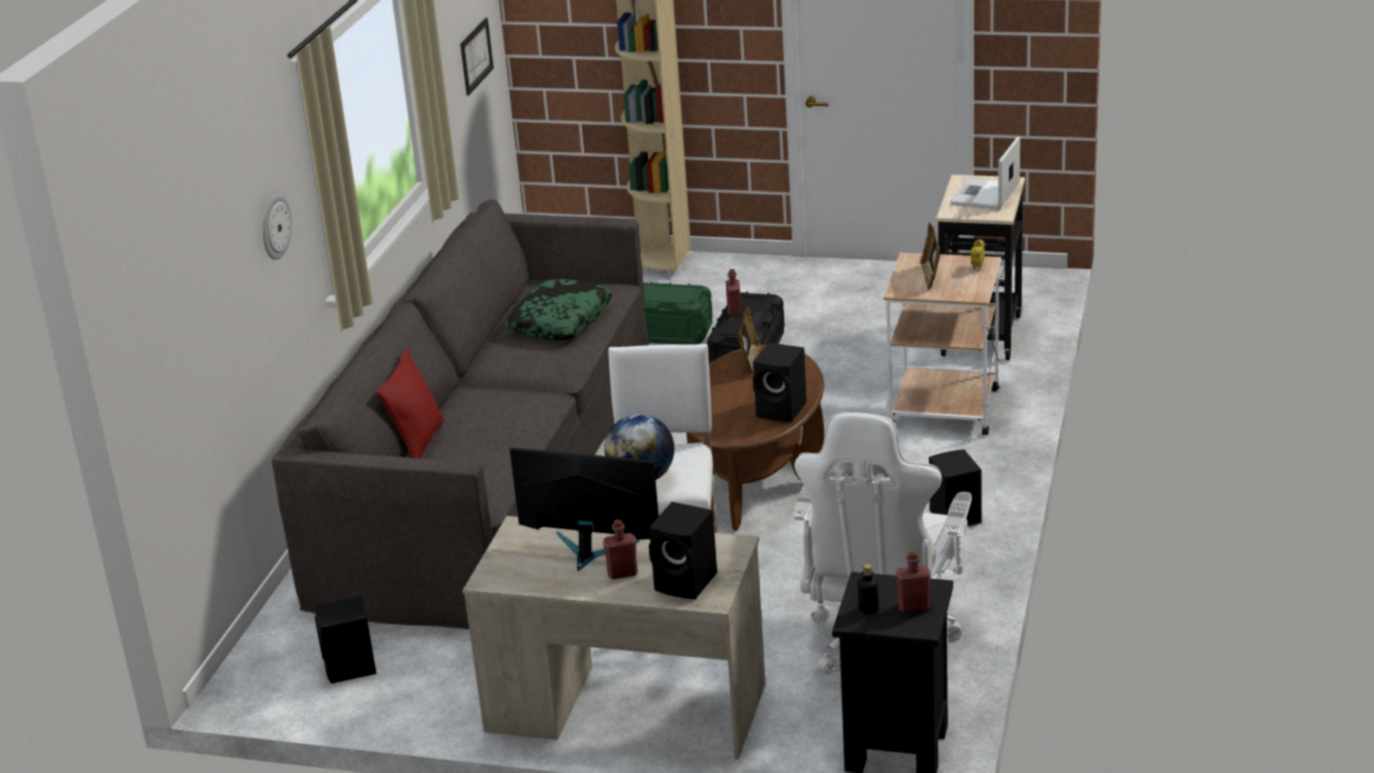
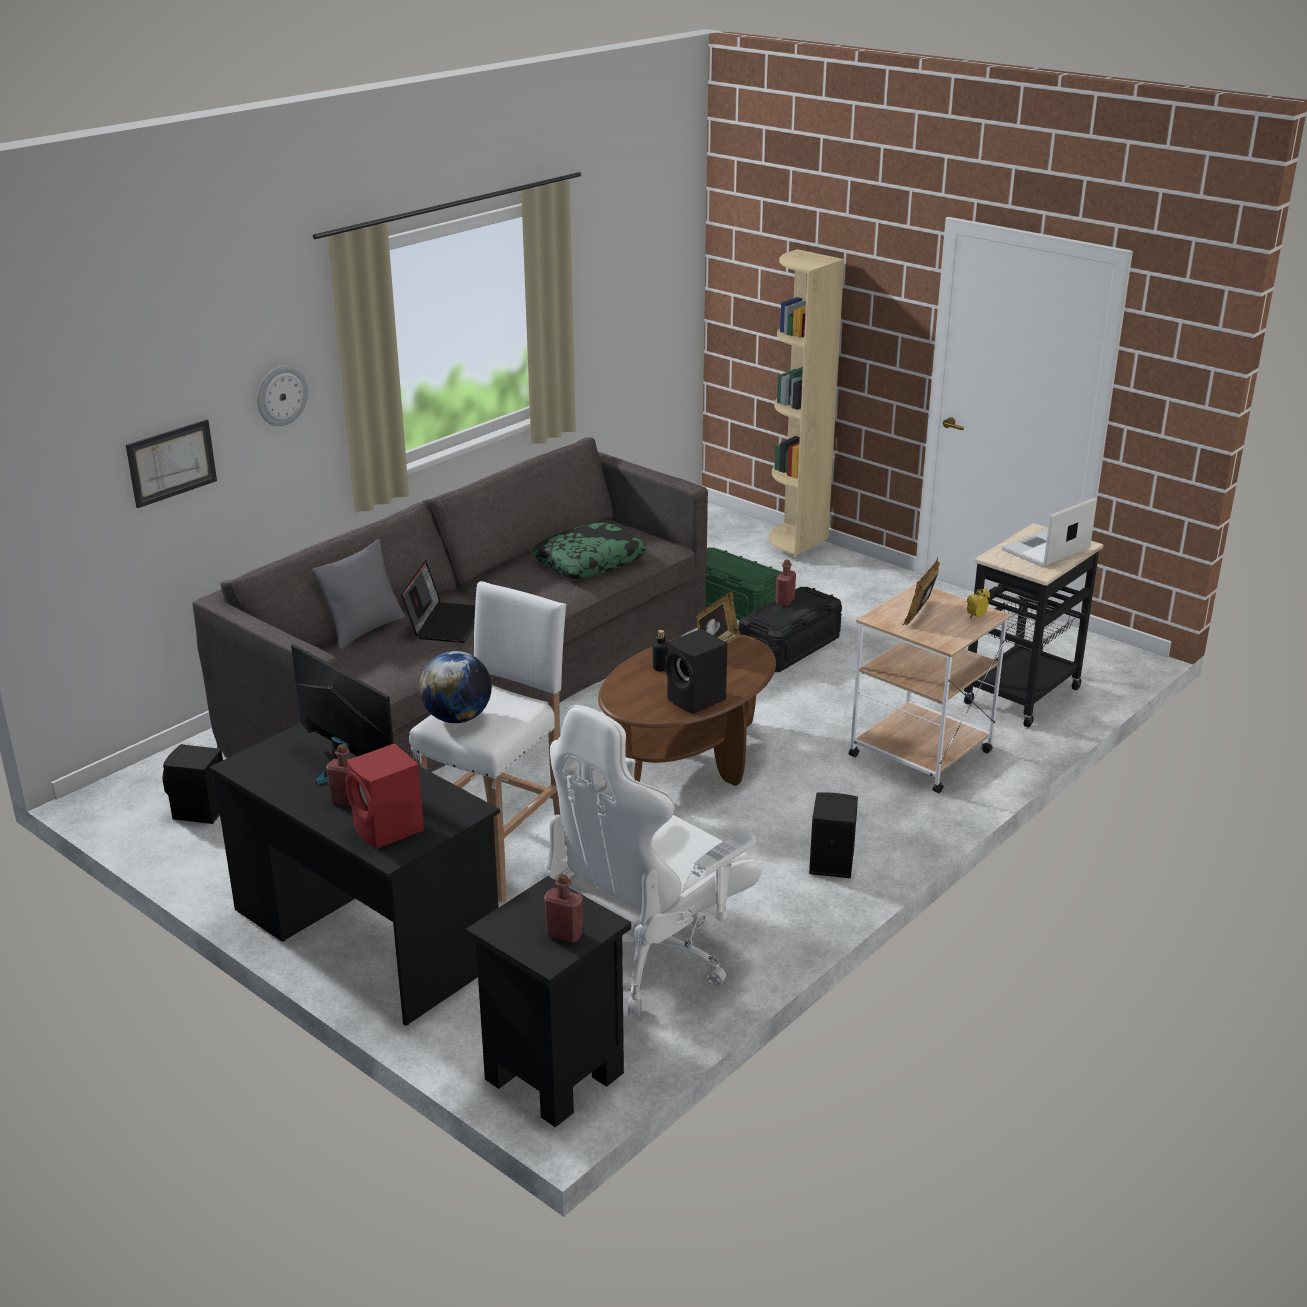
camera: 25 degrees right, 0 degrees up
red pillow [376,347,445,459] -> grey pillow [312,539,405,650]
picture [460,18,494,96] -> picture moved to [126,419,217,508]
beige desk [462,516,765,760] -> black desk [210,723,500,1026]
black speaker [649,502,717,599] -> red speaker [345,743,424,849]
bottle [858,564,878,614] -> bottle moved to [653,630,668,672]
none -> laptop [401,560,475,643]

